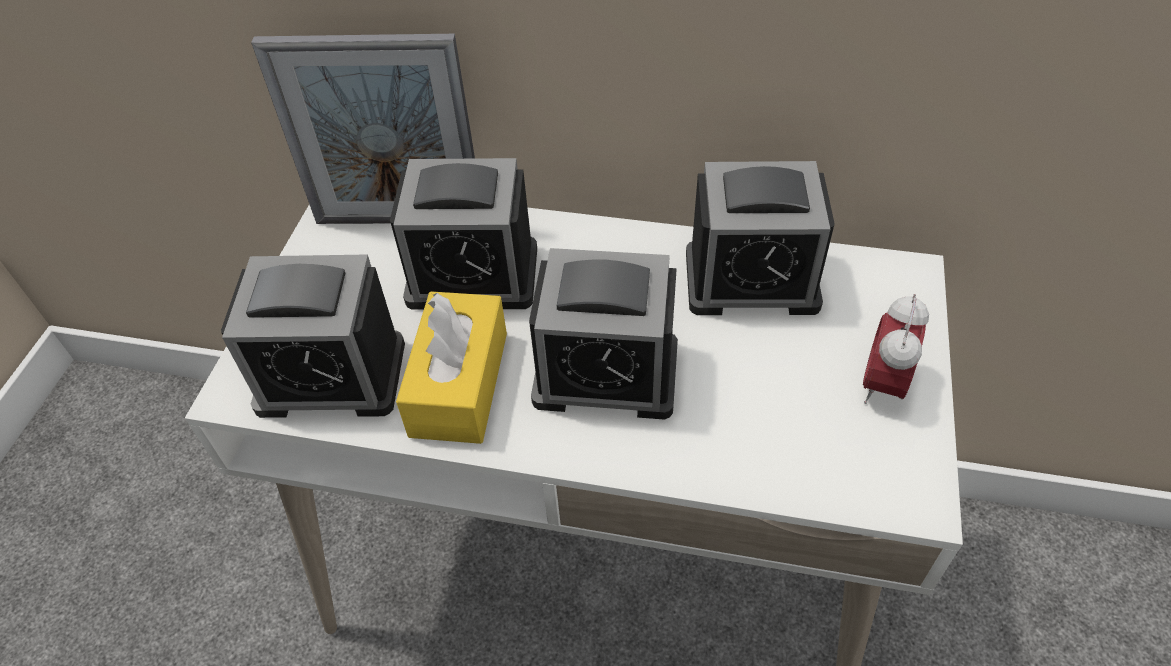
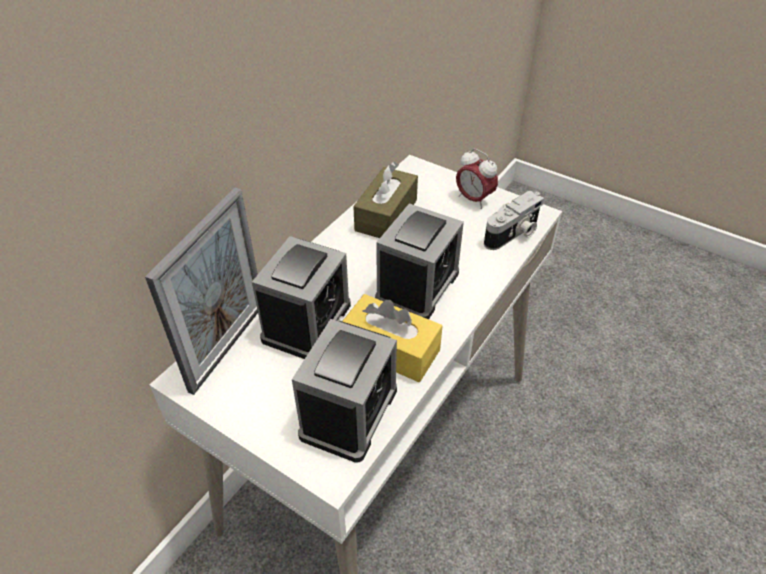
camera: 70 degrees left, 5 degrees down
alarm clock [686,161,835,315] -> brown tissue box [353,162,418,238]
none -> camera [484,191,544,250]

